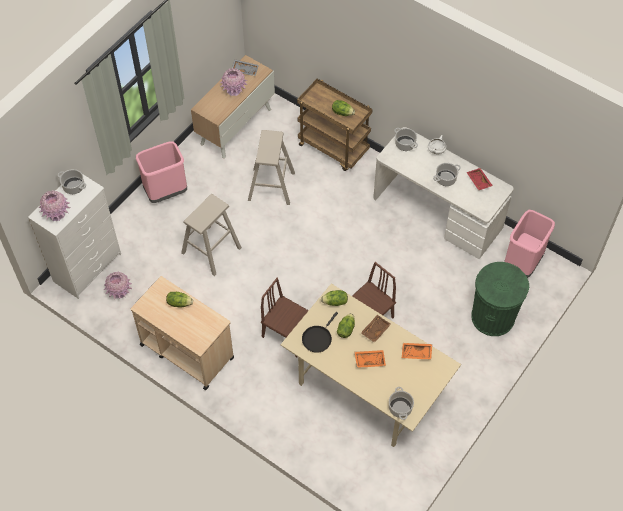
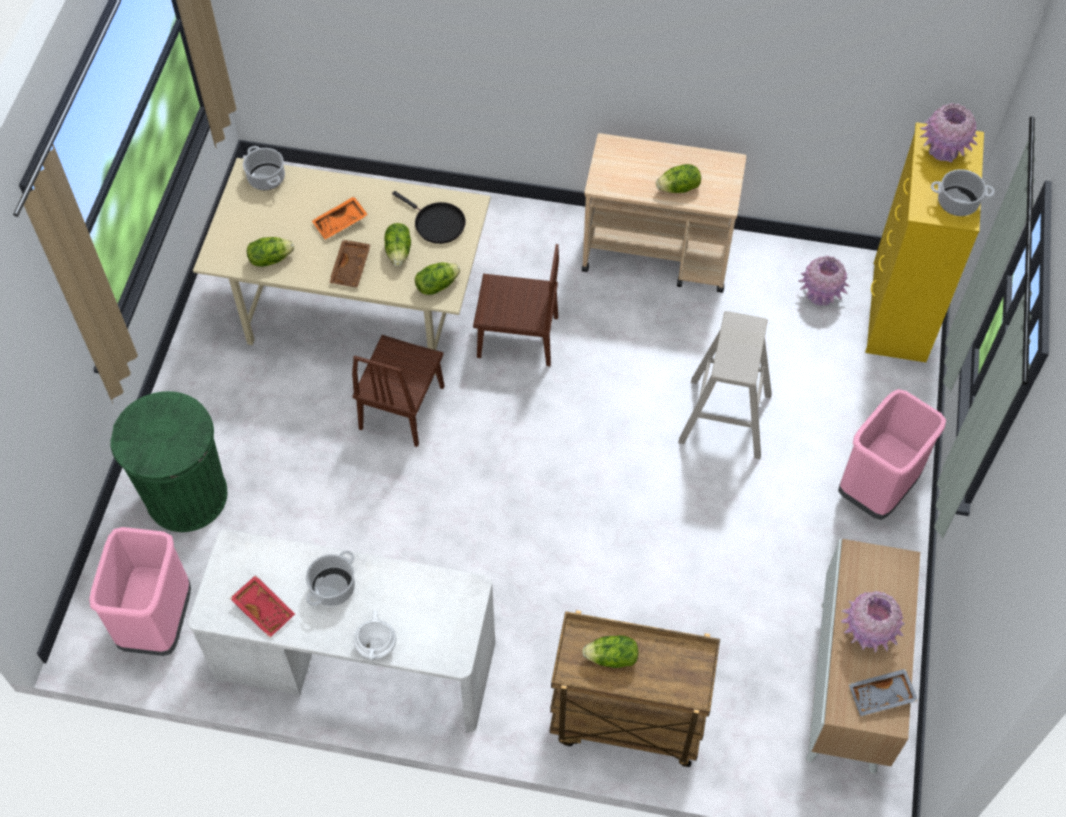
camera: 155 degrees right, 0 degrees up
white dresser [28,175,121,299] -> yellow dresser [865,122,986,362]
beige stool [248,130,295,205] -> none
black frying pan [302,312,338,353] -> black frying pan turned 120 degrees clockwise [392,191,466,244]
cooking pot [394,128,418,151] -> none
orange tray [402,343,432,359] -> lettuce [247,237,294,267]

